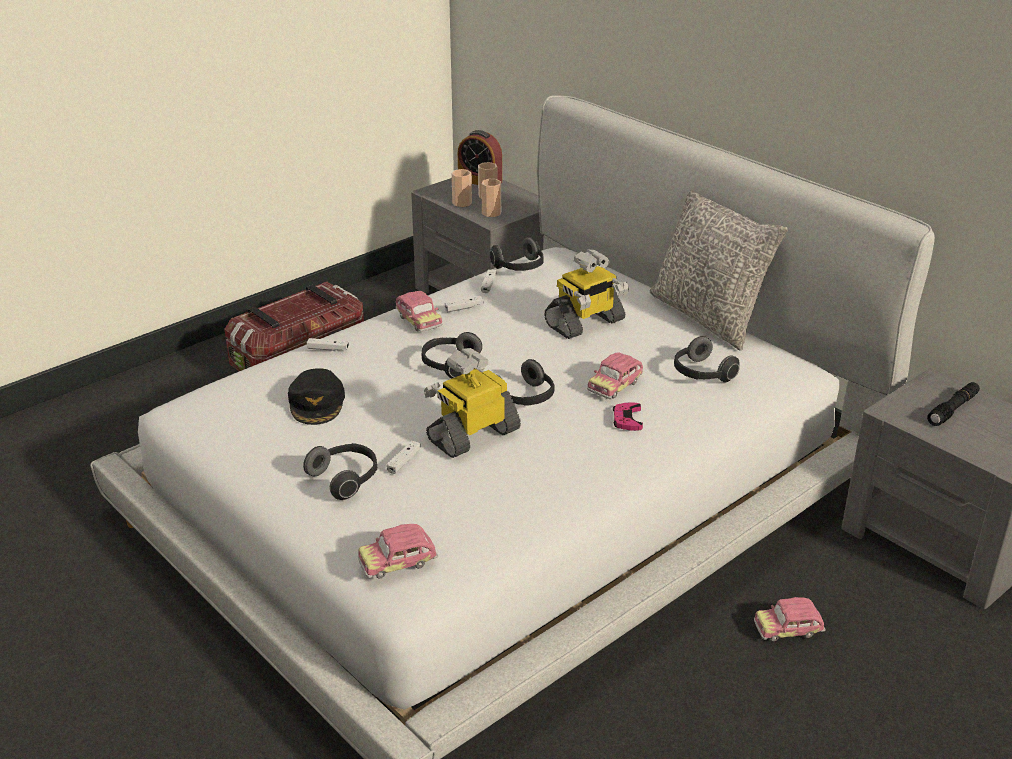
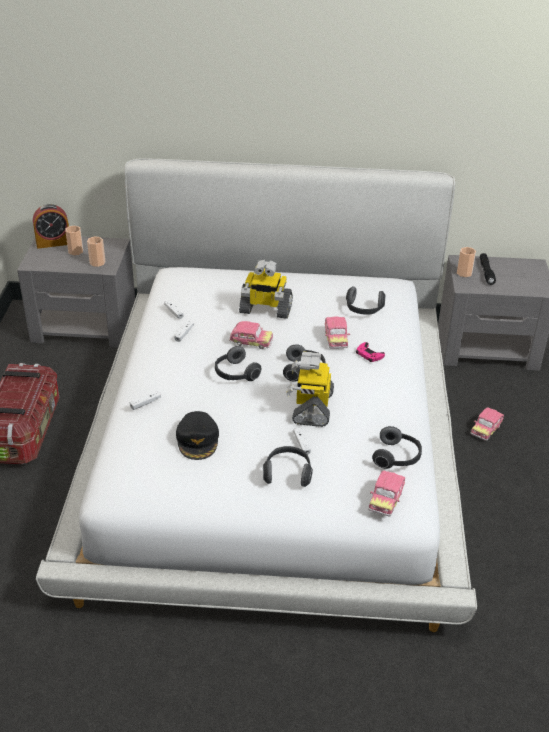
camera: 45 degrees left, 5 degrees up
black cap [288,368,345,425] -> black cap turned 45 degrees clockwise [176,411,219,460]
toy car [395,291,443,332] -> toy car moved to [229,321,273,349]
cup [452,169,472,207] -> cup moved to [457,247,476,277]
headphones [489,237,543,271] -> headphones moved to [372,426,422,469]
toy robot [544,249,629,339] -> toy robot turned 90 degrees clockwise [239,260,293,319]
grey pillow [650,191,788,351] -> none

